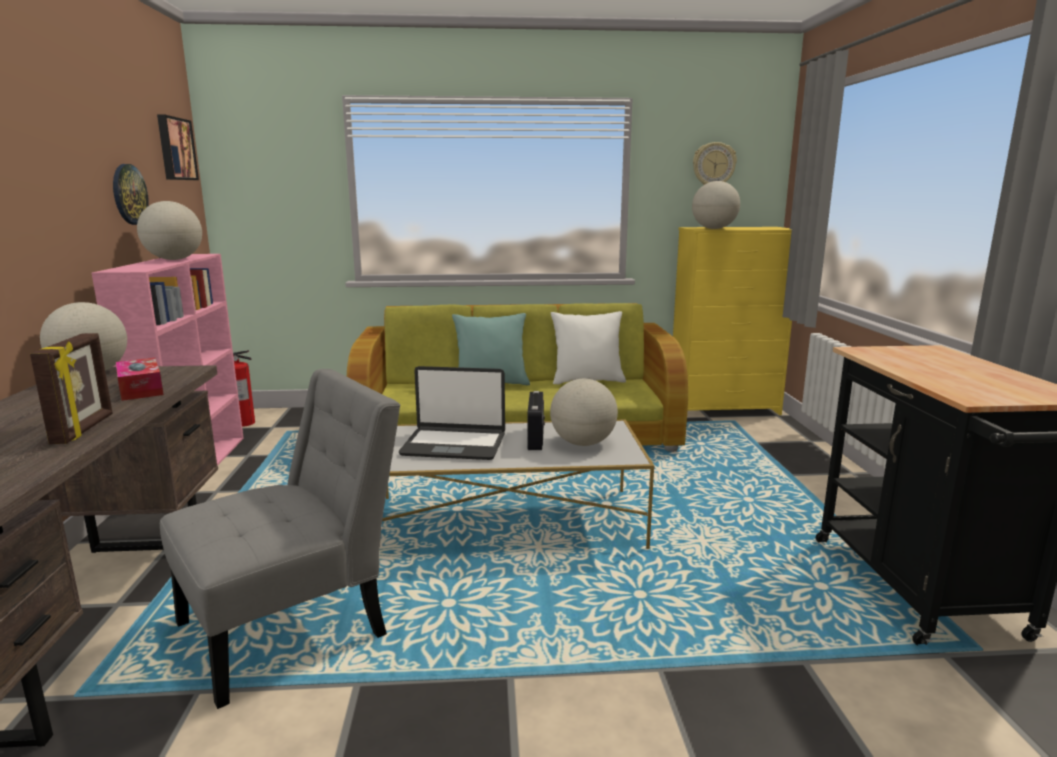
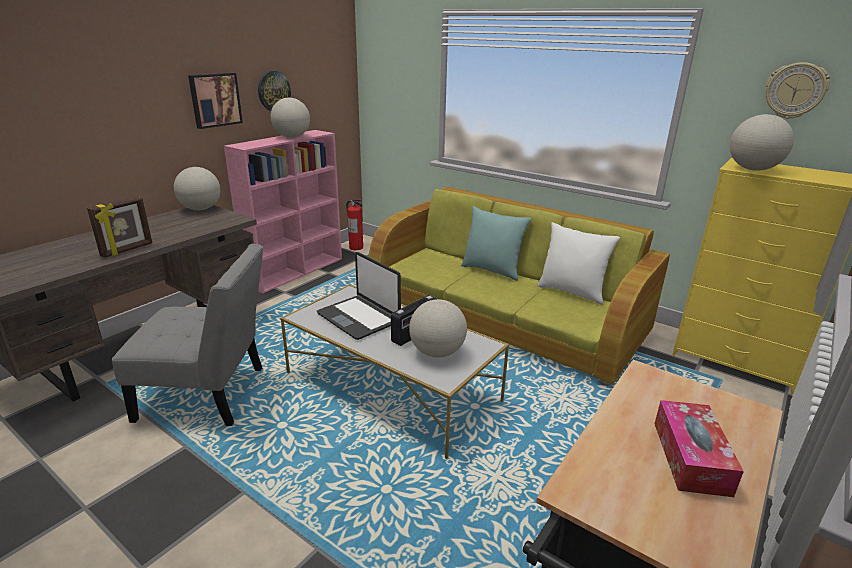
camera: 40 degrees right, 10 degrees up
tissue box [116,358,164,401] -> tissue box moved to [655,400,744,497]
picture [157,115,199,180] -> picture moved to [188,73,243,129]

